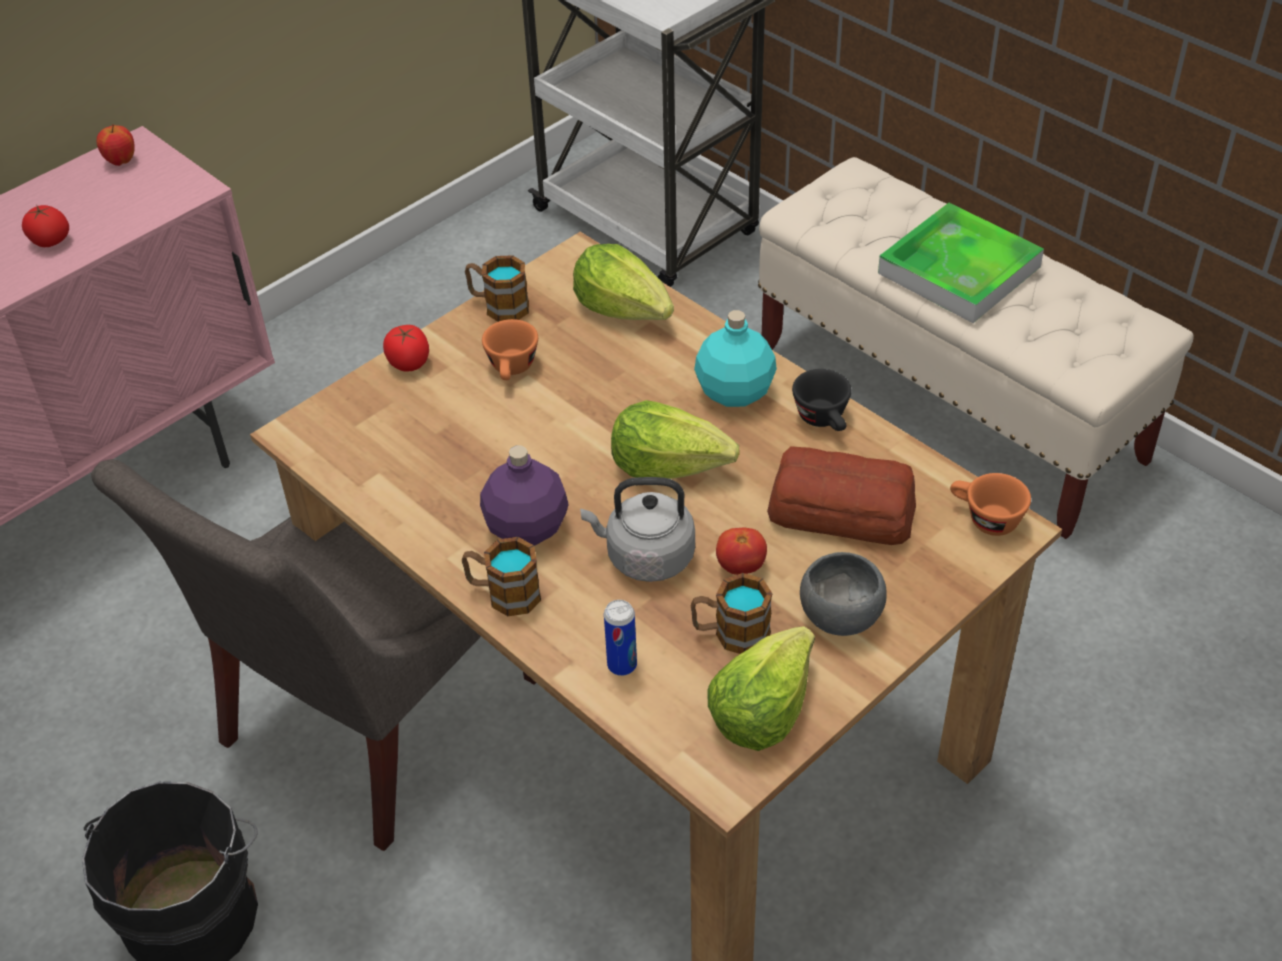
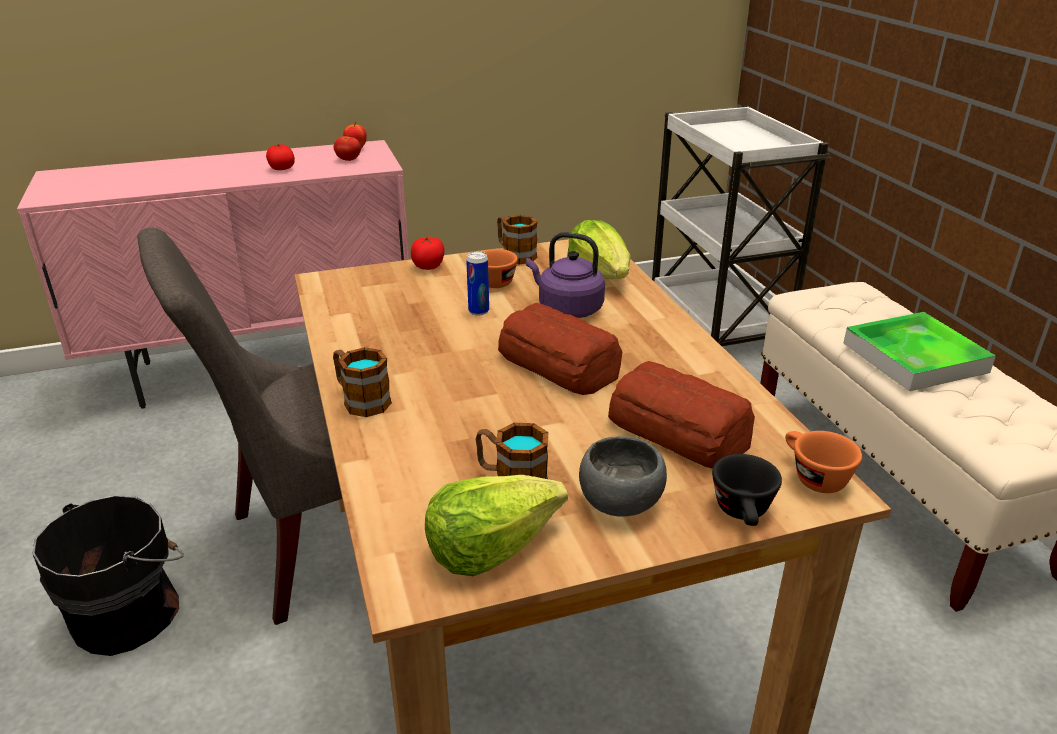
camera: 25 degrees right, 15 degrees down
purple bottle [480,446,569,546] -> none
grey kettle [580,477,695,582] -> none
can [604,600,637,676] -> can moved to [466,251,489,315]
lettuce [611,400,739,479] -> bread [498,303,623,395]
turquoise bottle [694,310,777,407] -> none
tomato [716,527,767,575] -> tomato moved to [334,136,361,161]
black cup [792,369,851,431] -> black cup moved to [712,454,782,526]
none -> purple kettle [526,232,605,318]

